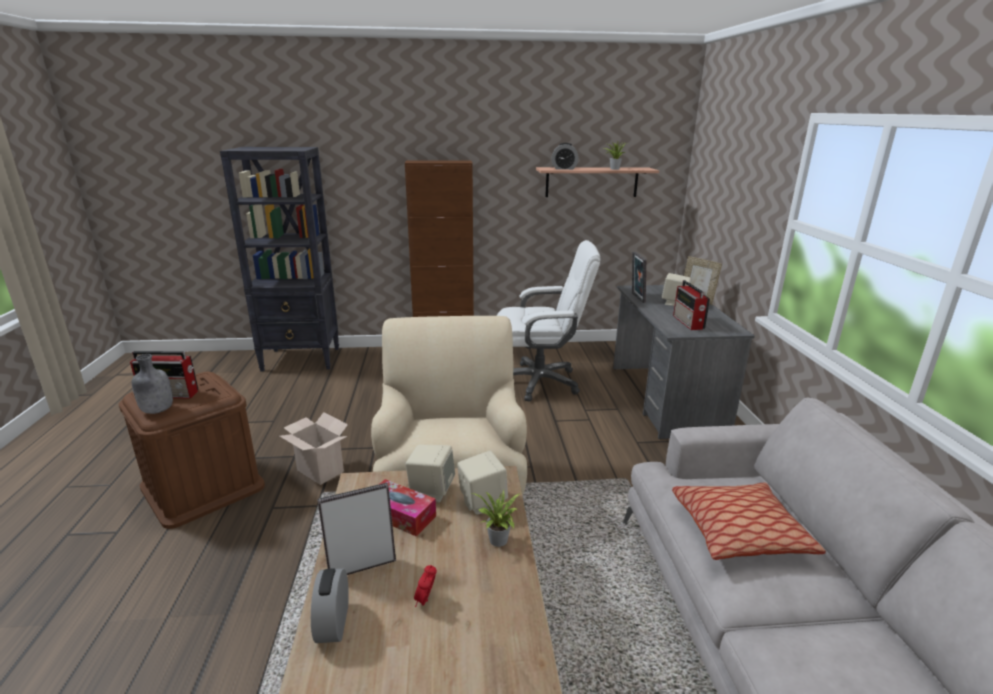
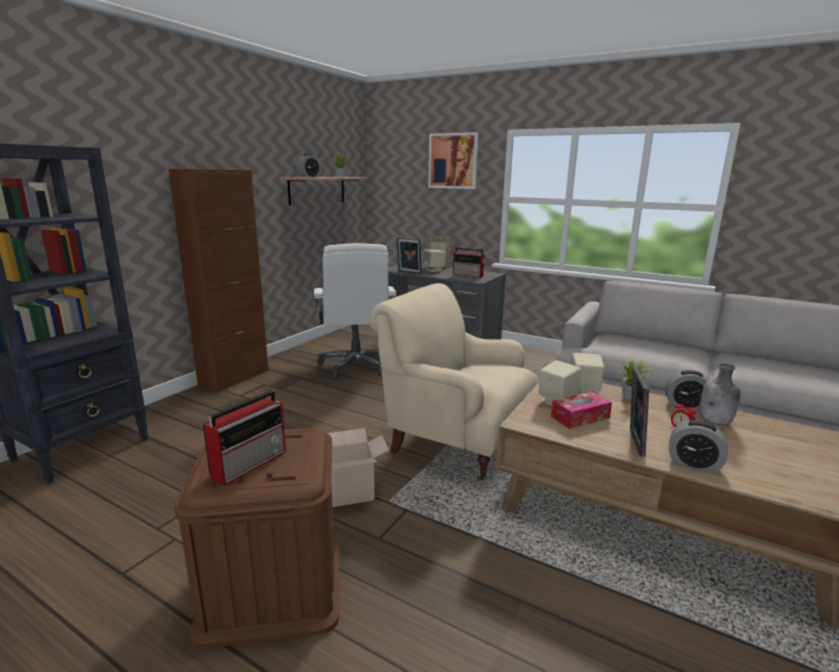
camera: 55 degrees left, 5 degrees down
grey bottle [132,354,173,414] -> grey bottle moved to [699,363,741,425]
white office chair [497,240,601,402] -> white office chair turned 135 degrees clockwise [314,243,397,379]
pillow [672,483,826,560] -> none
none -> picture [428,132,479,189]
none -> alarm clock [665,370,707,410]

